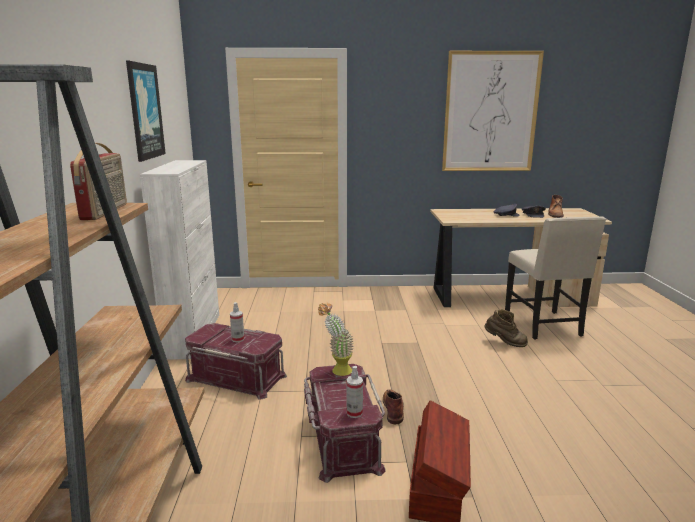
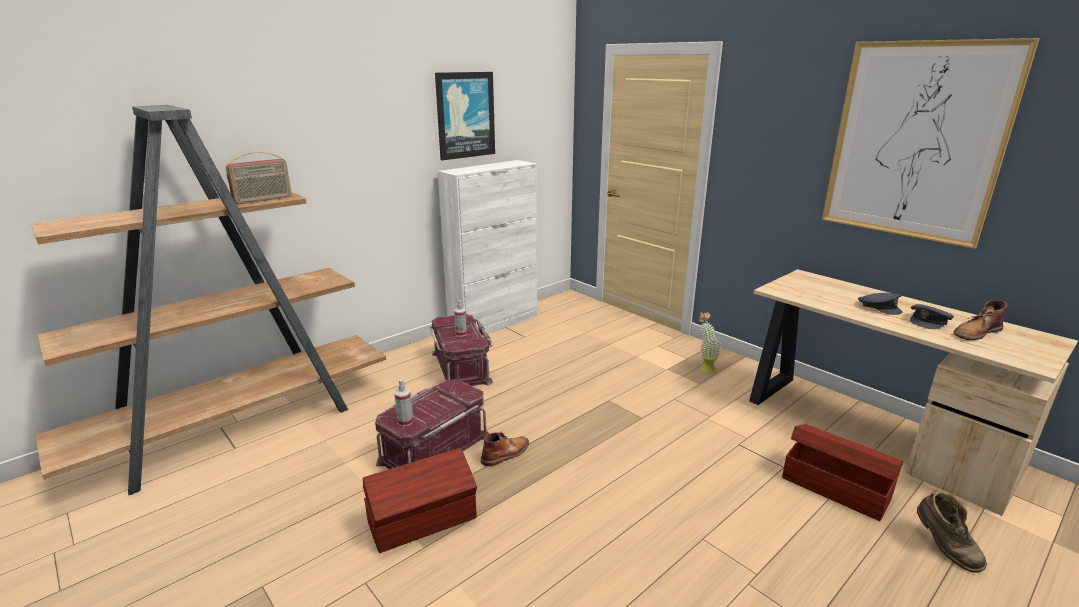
camera: 50 degrees right, 5 degrees up
potted plant [318,302,354,376] -> potted plant moved to [699,312,721,373]
brown boot [485,309,528,347] -> brown boot moved to [917,490,987,573]
beige chair [505,216,606,340] -> brown storage box [782,424,903,521]

